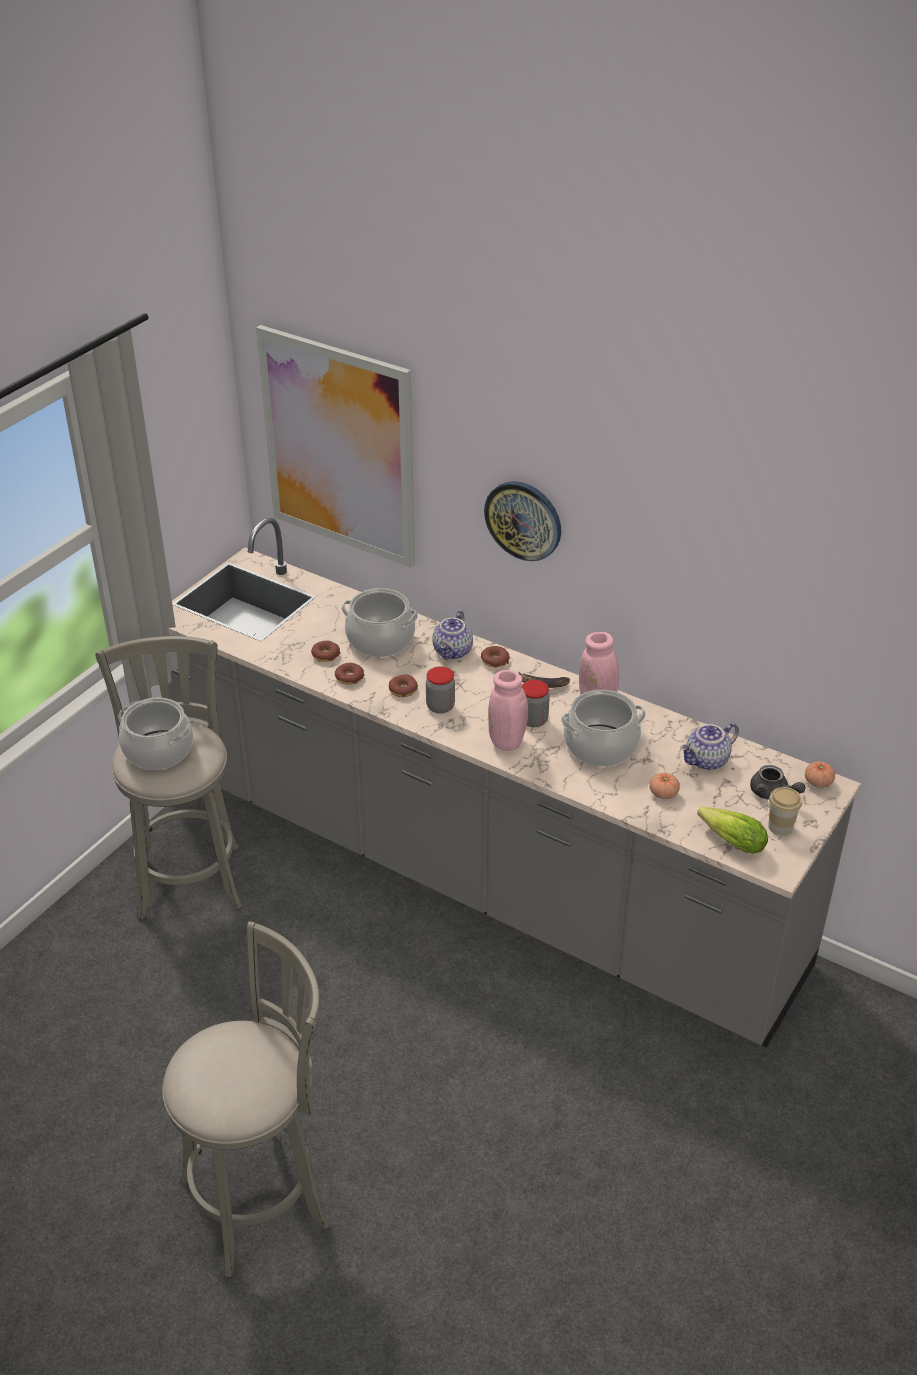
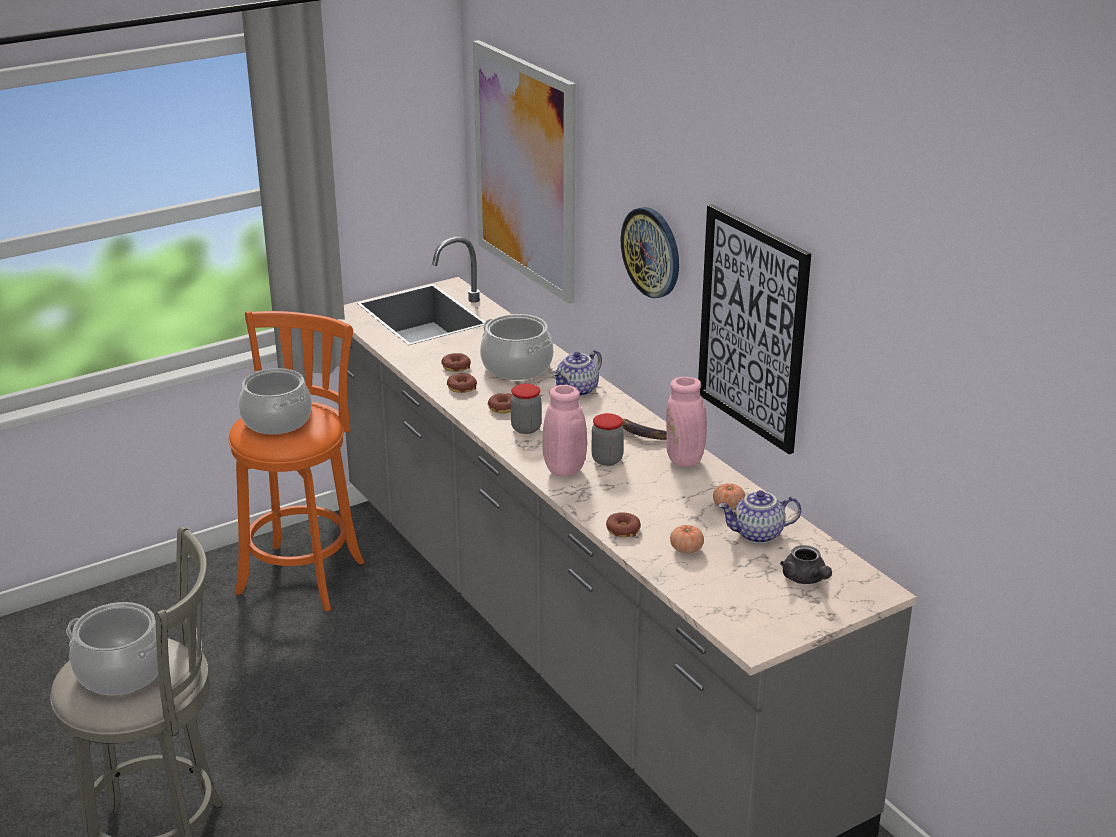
camera: 25 degrees right, 10 degrees down
grey stool [95,636,242,921] -> orange stool [229,311,365,612]
donut [481,646,510,667] -> donut moved to [606,512,641,537]
cooking pot [561,690,646,767] -> cooking pot moved to [66,602,158,695]
lettuce [698,807,768,853] -> none
cup [768,787,802,836] -> none
tomato [805,761,835,788] -> tomato moved to [713,483,746,510]
none -> picture [698,204,811,454]

